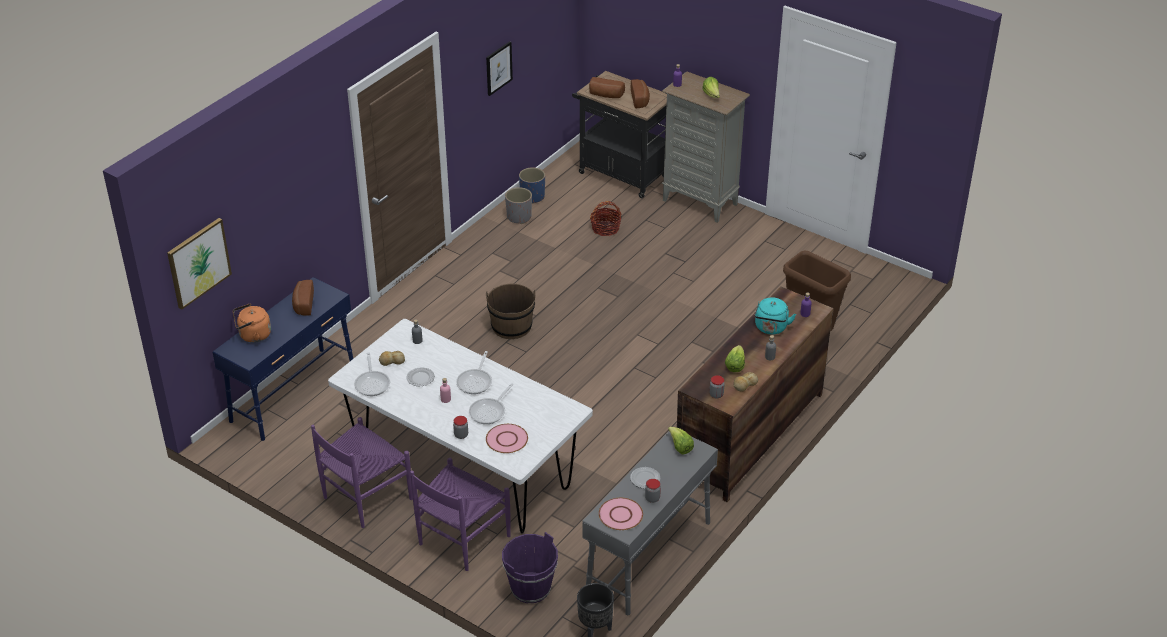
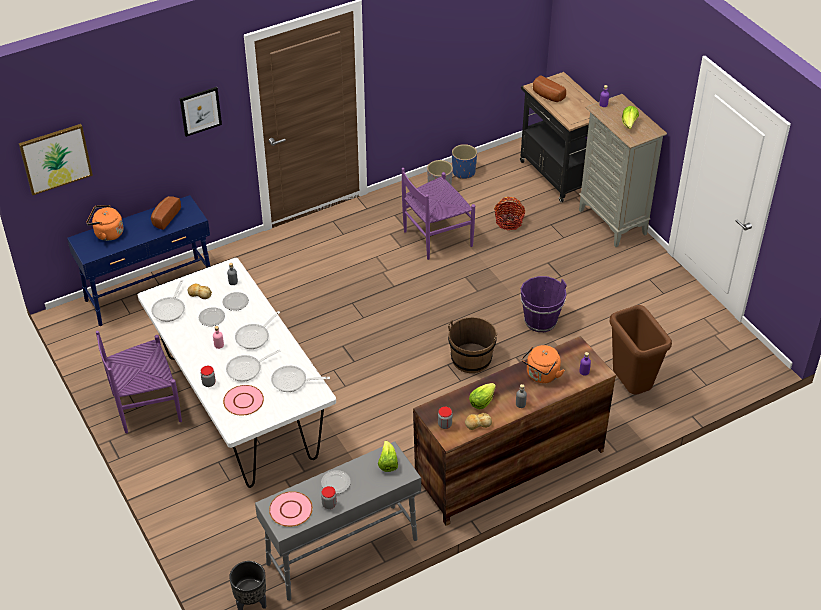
camera: 25 degrees right, 5 degrees up
purple chair [410,458,511,571] -> purple chair moved to [402,168,475,260]
picture [486,41,513,96] -> picture moved to [180,87,222,137]
brown bucket [486,284,536,339] -> brown bucket moved to [448,317,497,373]
purple bucket [502,532,558,603] -> purple bucket moved to [521,276,567,332]
bread [631,79,650,108] -> none
turquoise kettle [755,297,796,335] -> orange kettle [522,345,565,383]
none -> plate [223,292,249,311]
none -> frying pan [271,366,330,392]

